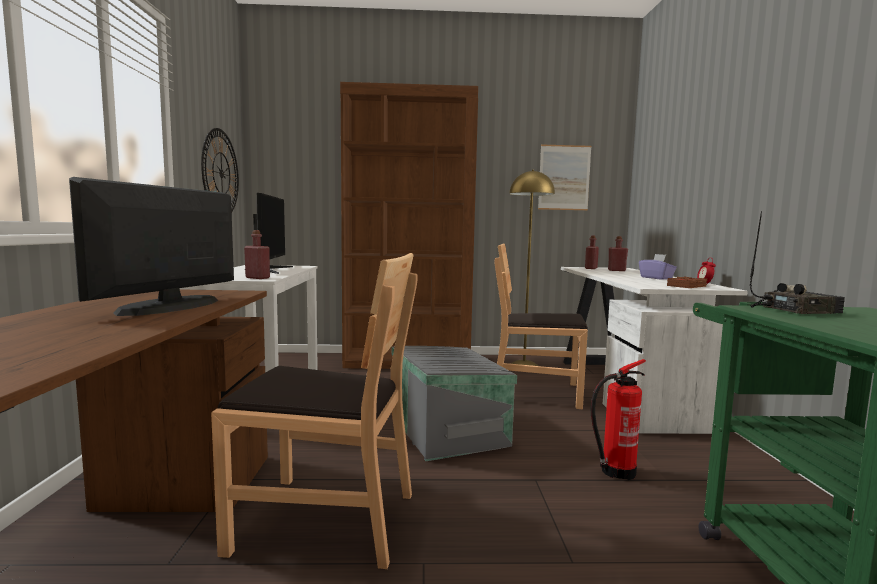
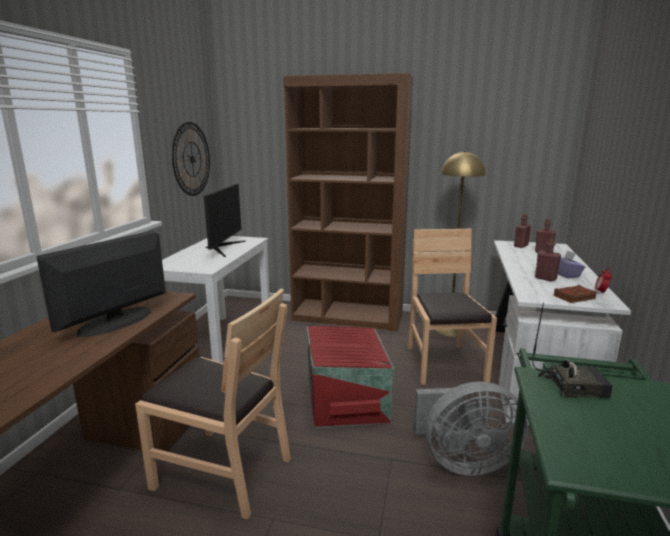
camera: 15 degrees right, 10 degrees up
red bottle [244,230,270,279] -> red bottle moved to [535,239,561,282]
grey storage box [391,346,517,461] -> red storage box [306,326,394,428]
brown chair [495,243,588,410] -> brown chair turned 60 degrees clockwise [407,229,497,385]
picture [538,144,592,210] -> none
fire extinguisher [591,359,646,480] -> grey fan [413,381,528,476]

